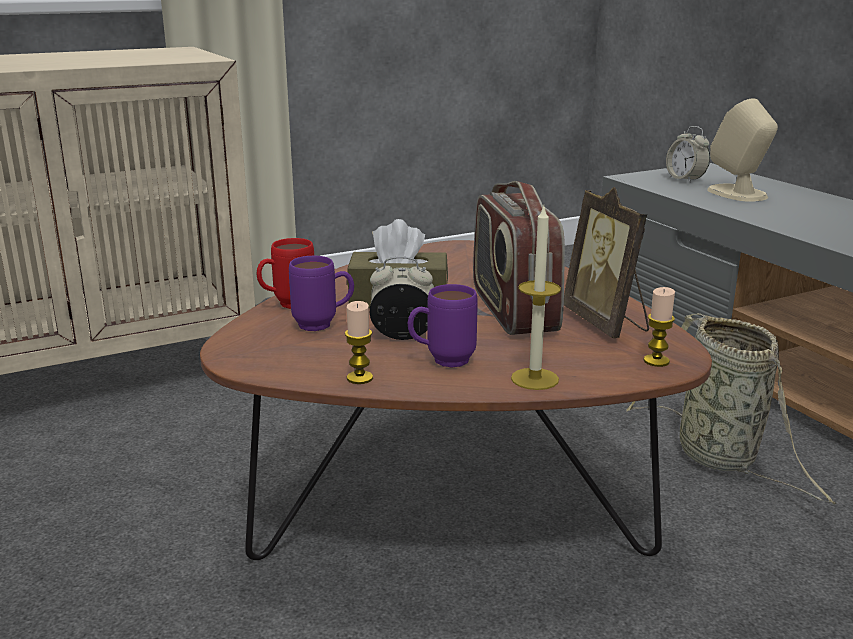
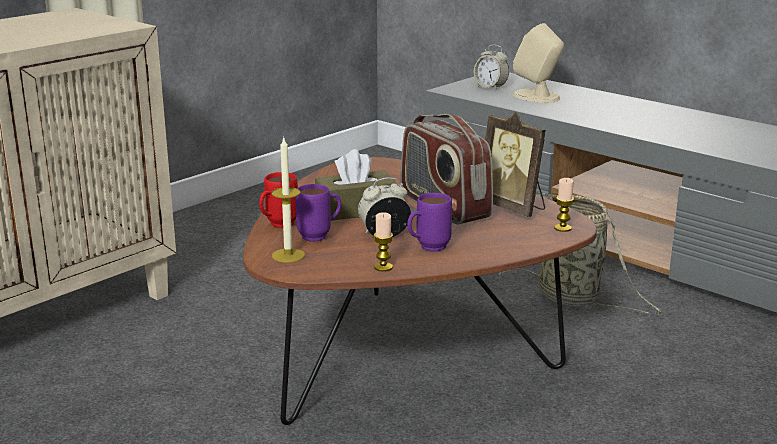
camera: 20 degrees left, 0 degrees up
candle [511,207,561,390] -> candle moved to [272,136,305,263]

